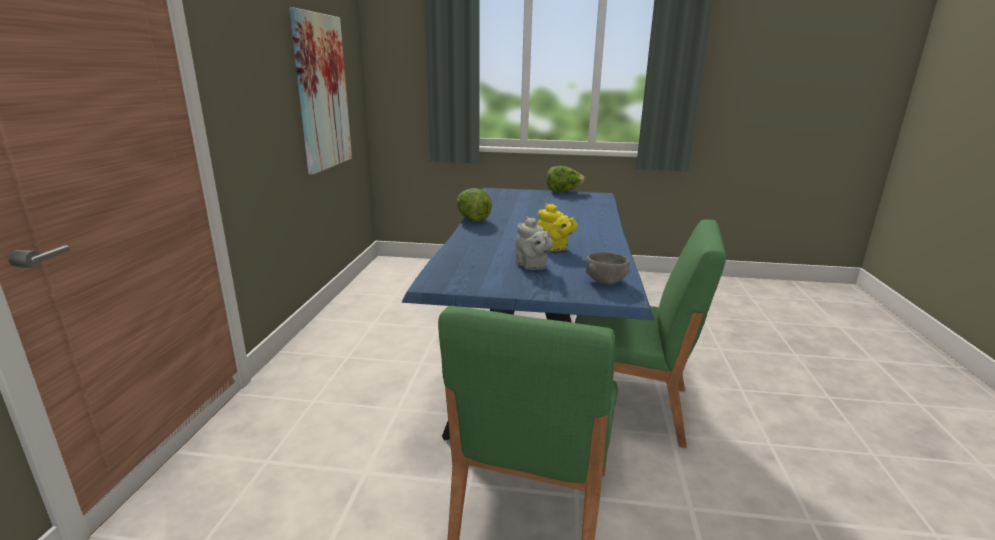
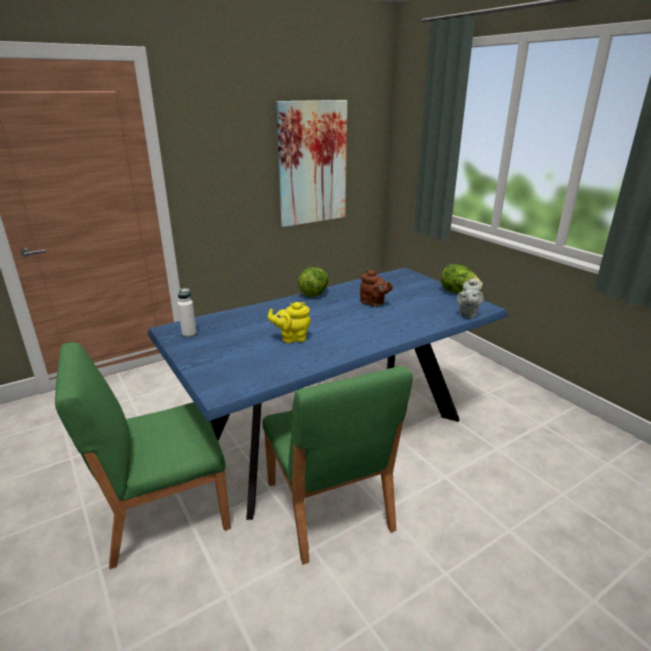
camera: 50 degrees right, 5 degrees up
grey teapot [515,216,553,270] -> grey teapot moved to [457,277,484,318]
yellow teapot [537,203,578,251] -> yellow teapot turned 75 degrees clockwise [268,302,311,343]
grey bowl [586,252,630,285] -> none
none -> white bottle [177,288,197,338]
none -> brown teapot [360,269,393,307]

